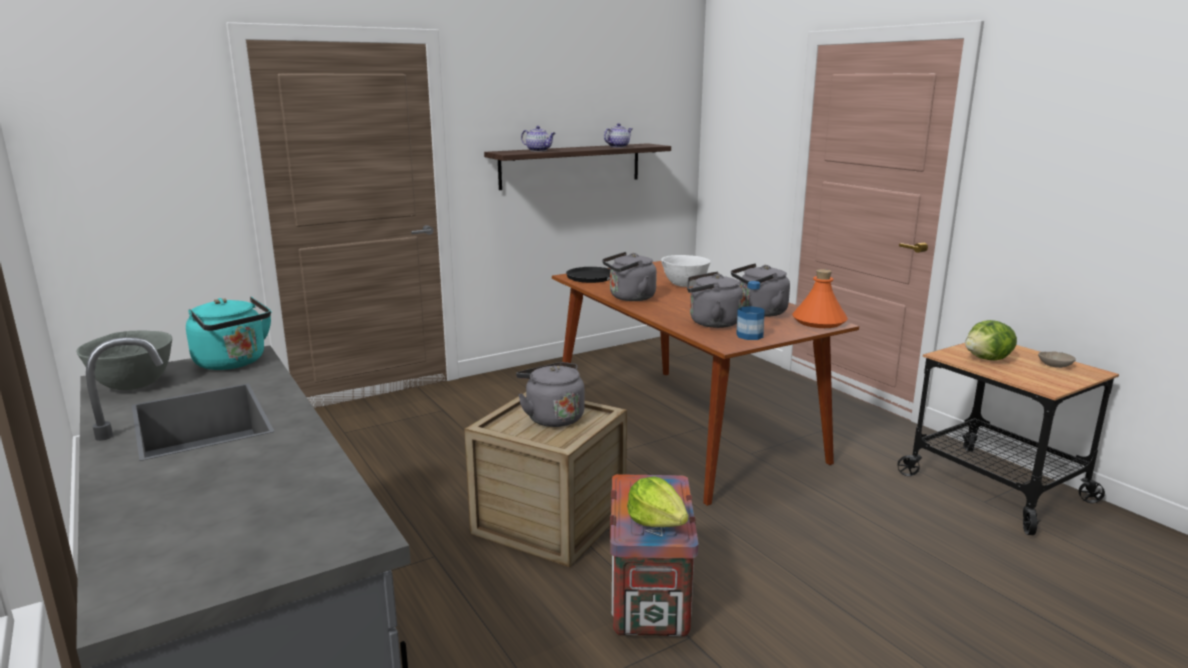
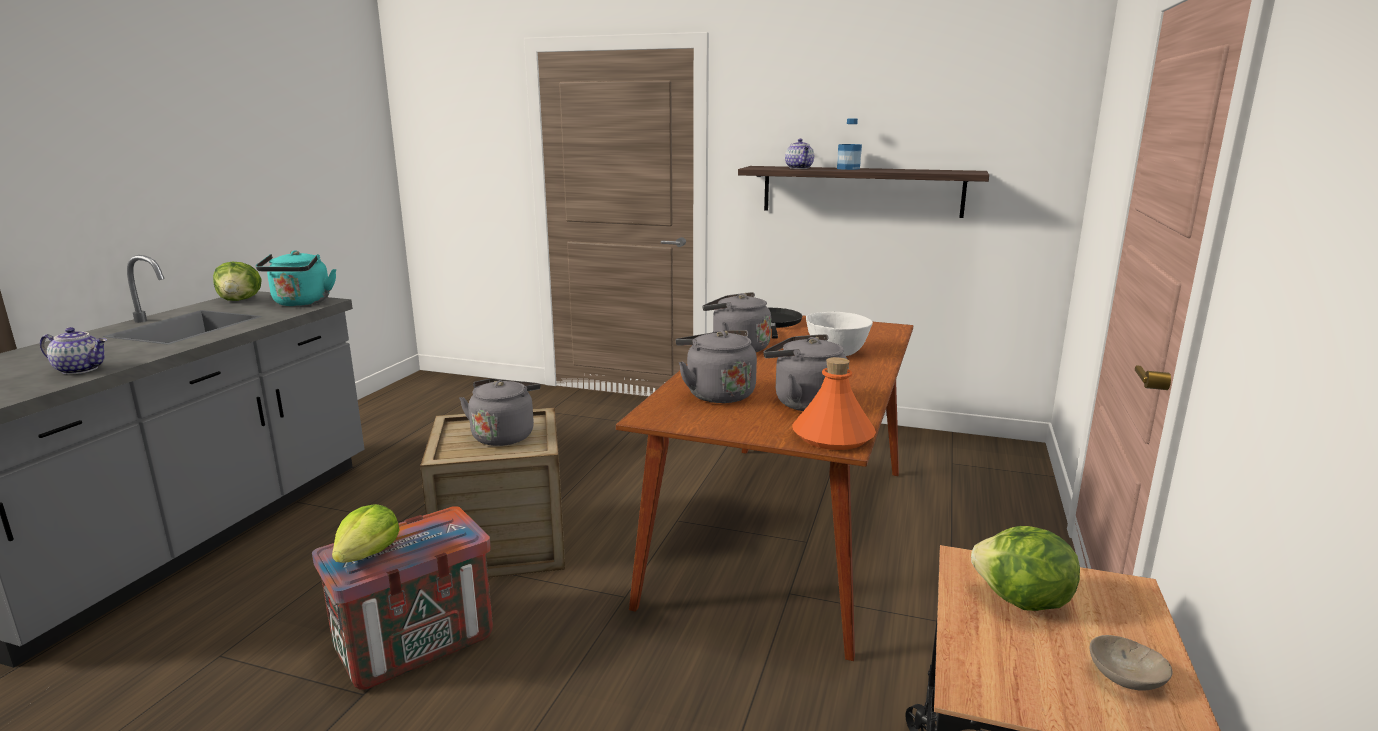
camera: 50 degrees right, 0 degrees up
grey bowl [77,330,172,390] -> lettuce [213,262,262,301]
teapot [604,123,632,148] -> teapot moved to [40,327,107,375]
bottle [736,281,765,340] -> bottle moved to [837,118,862,170]

